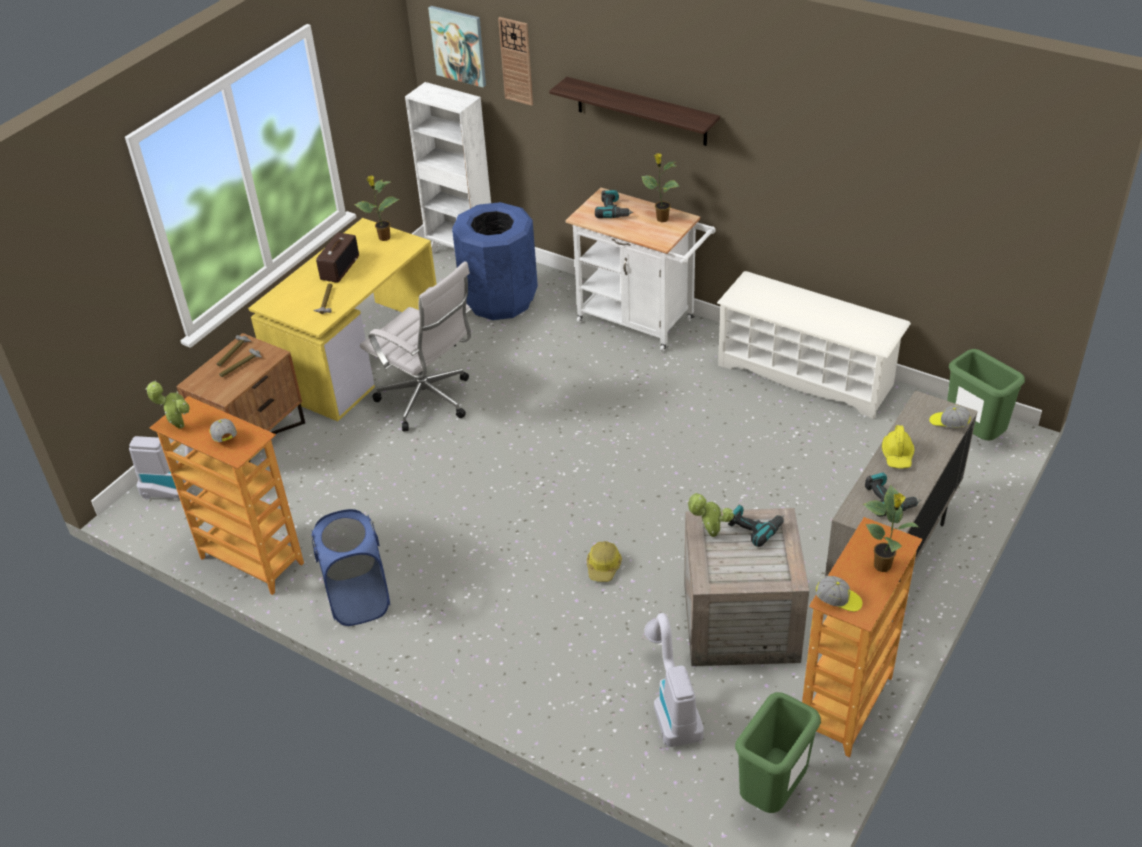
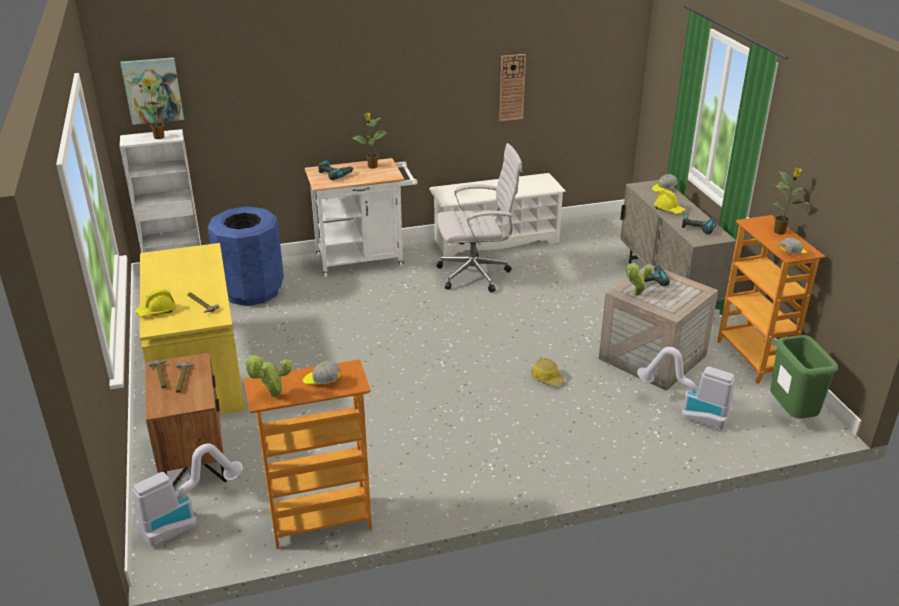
camera: 50 degrees left, 10 degrees down
blue laundry basket [311,509,390,626] -> none
radio [316,233,359,283] -> none
potted plant [354,176,399,241] -> potted plant moved to [134,78,170,139]
white office chair [360,261,471,431] -> white office chair moved to [436,143,522,293]
wall clock [498,17,533,106] -> wall clock moved to [499,54,526,121]
shelf [549,77,720,146] -> none
green trash can [947,349,1025,441] -> none
none -> yellow hard hat [136,289,176,317]

